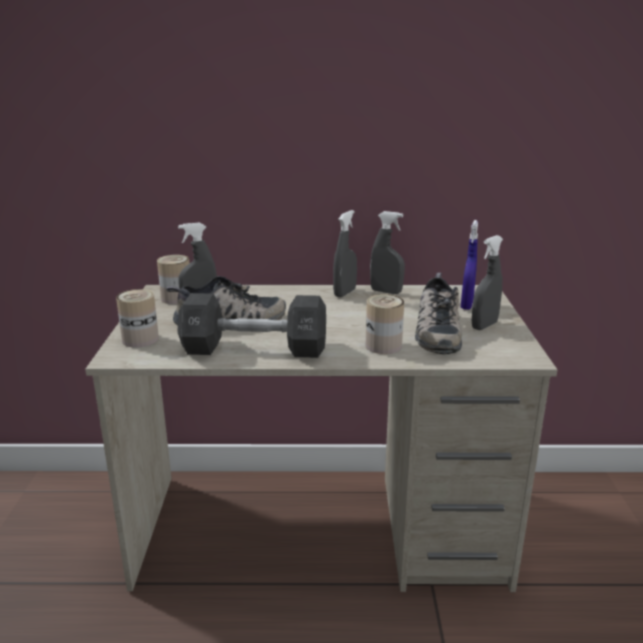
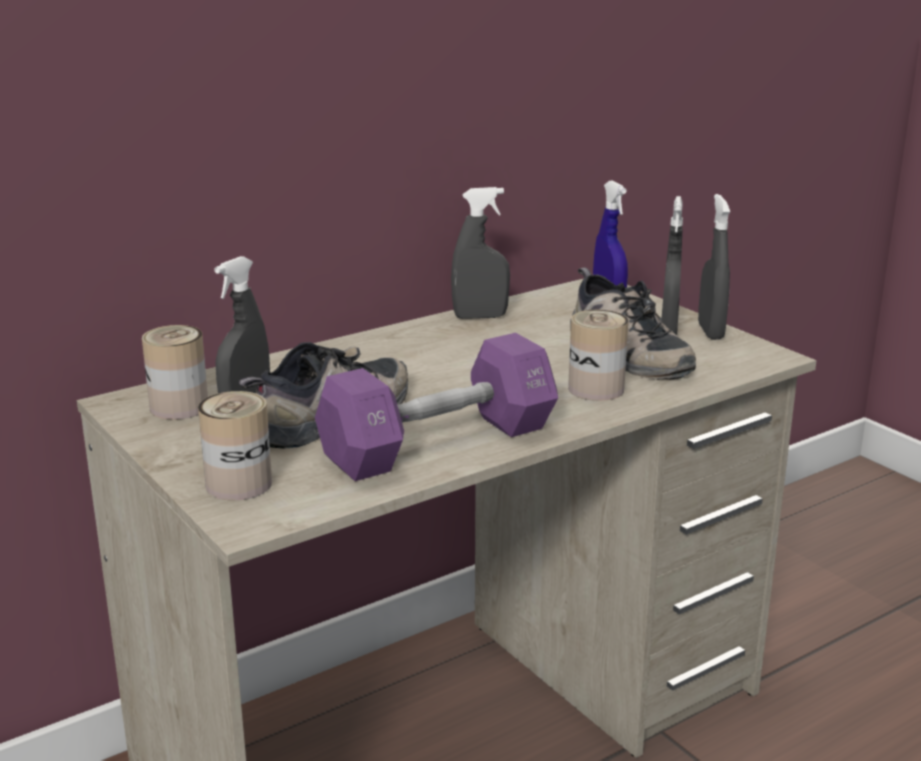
camera: 35 degrees left, 0 degrees up
black dumbbell [177,293,326,358] -> purple dumbbell [315,333,558,481]
grey spray bottle [333,210,357,297] -> grey spray bottle moved to [698,194,730,340]

